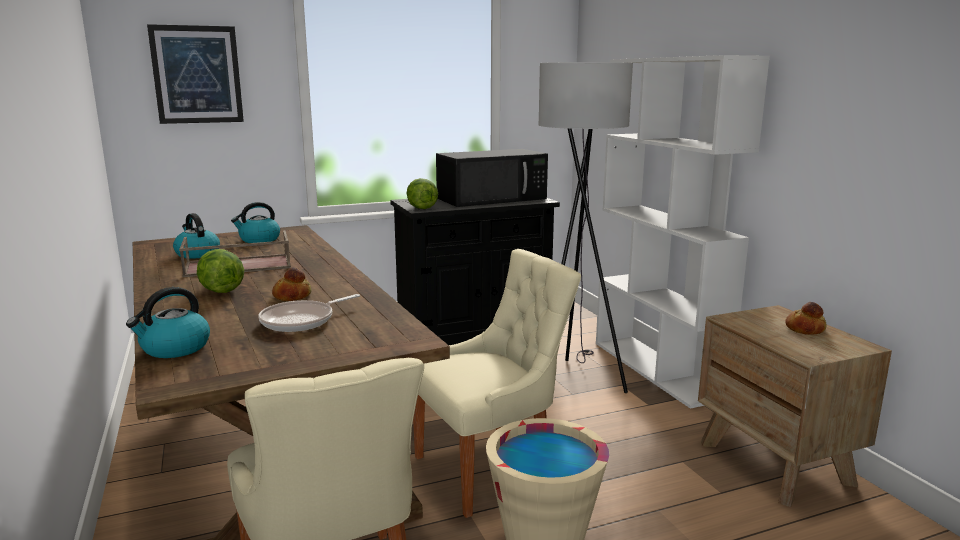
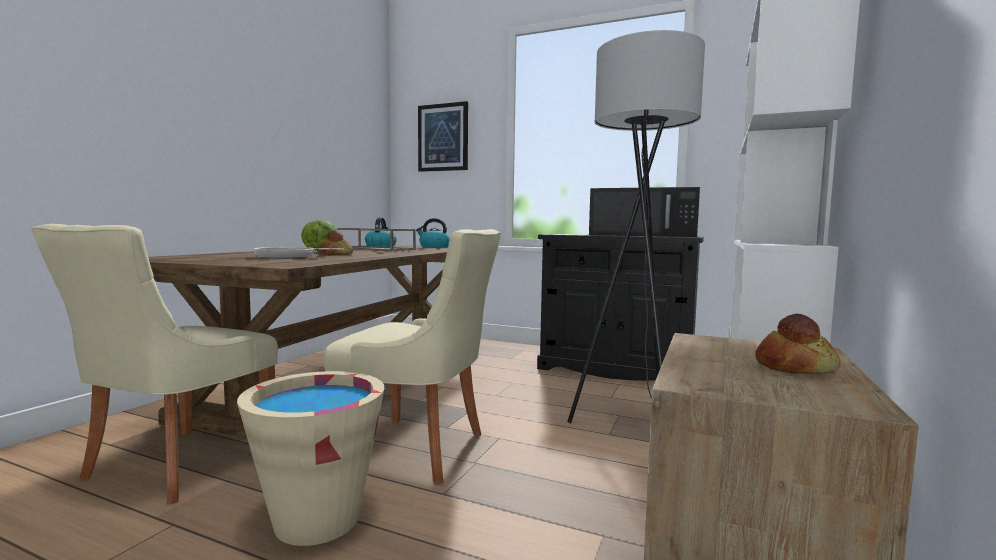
camera: 45 degrees right, 10 degrees down
kettle [126,287,210,358] -> none
lettuce [407,178,438,209] -> none

